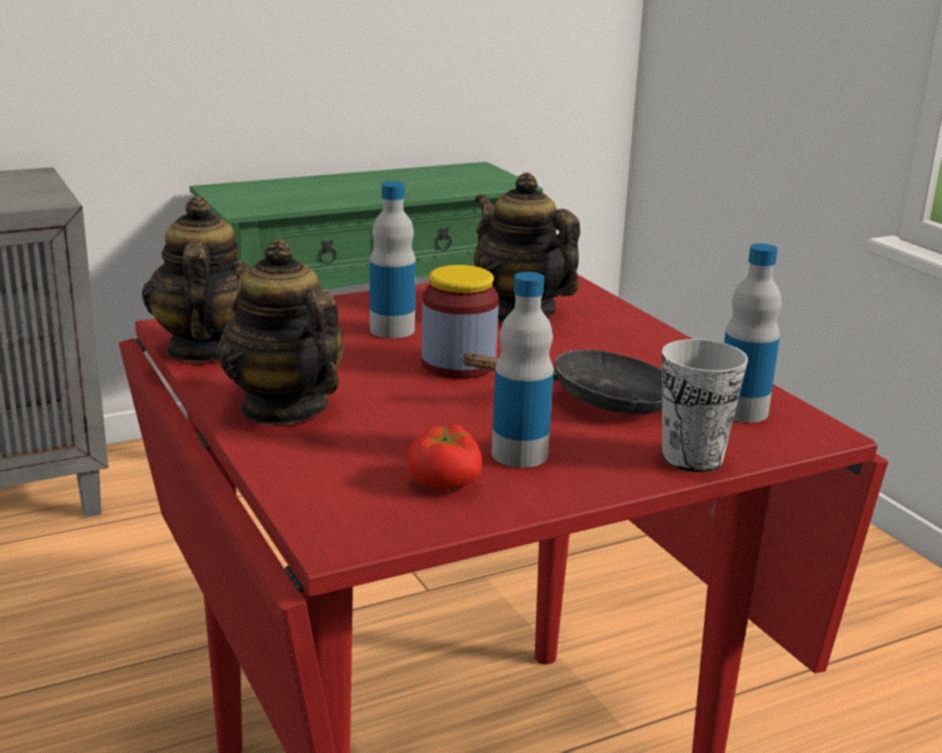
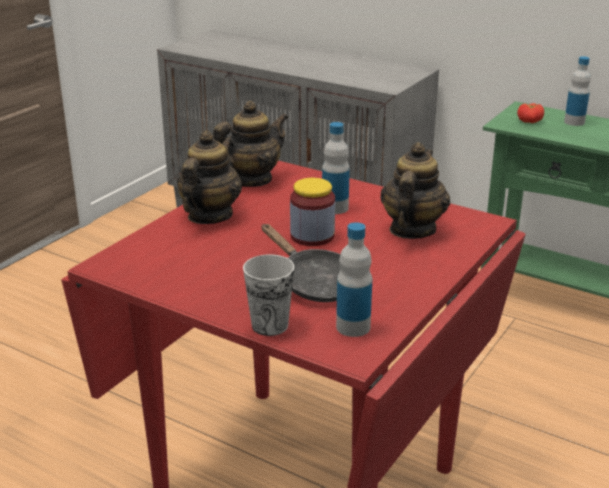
camera: 60 degrees right, 5 degrees up
tomato [407,424,482,491] -> tomato moved to [517,103,544,123]
bottle [492,272,554,468] -> bottle moved to [564,56,591,126]

